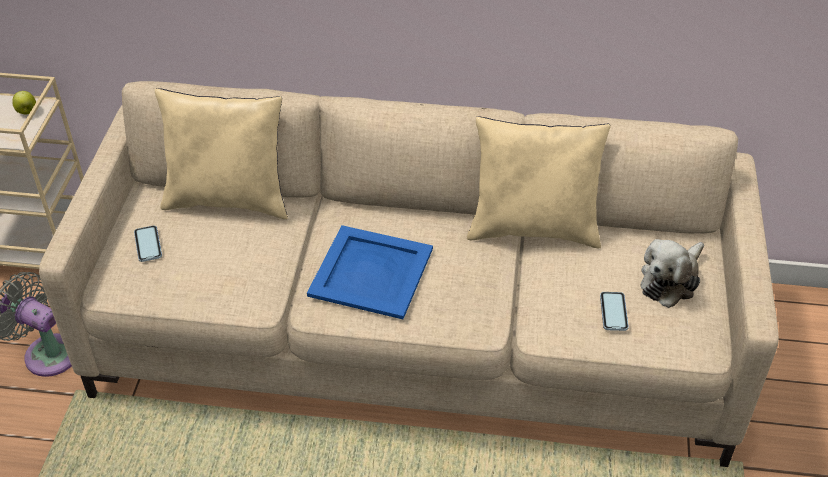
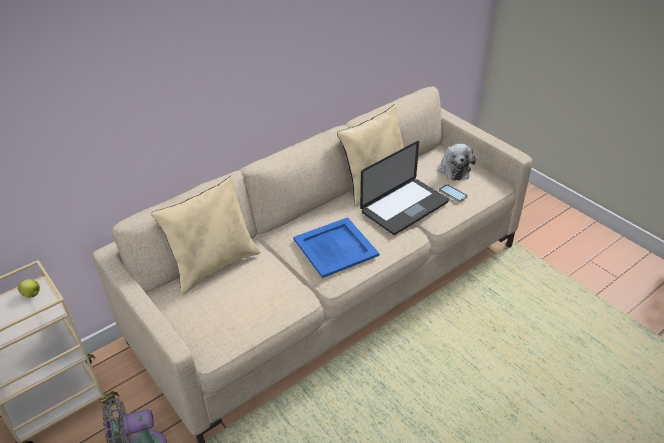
camera: 45 degrees left, 5 degrees down
phone [134,225,162,262] -> none
none -> laptop [360,141,449,235]

